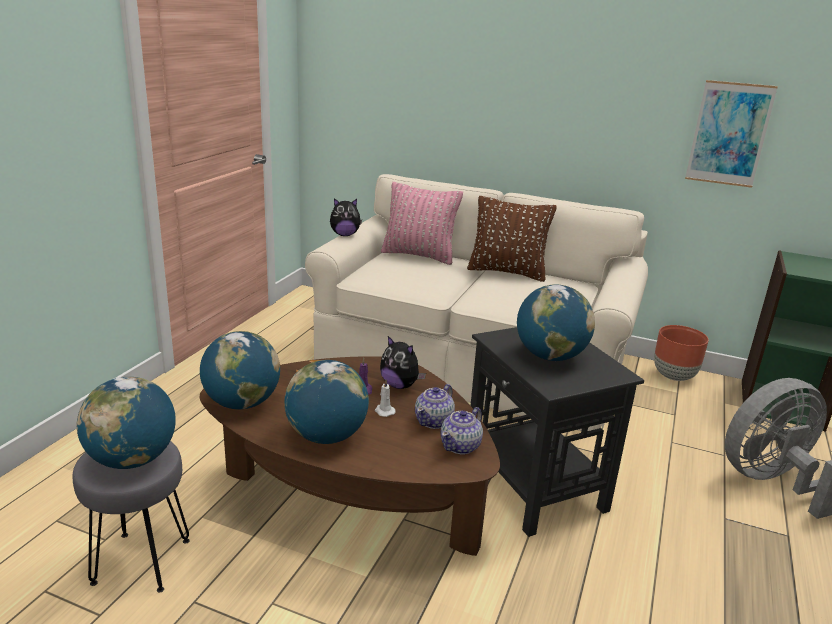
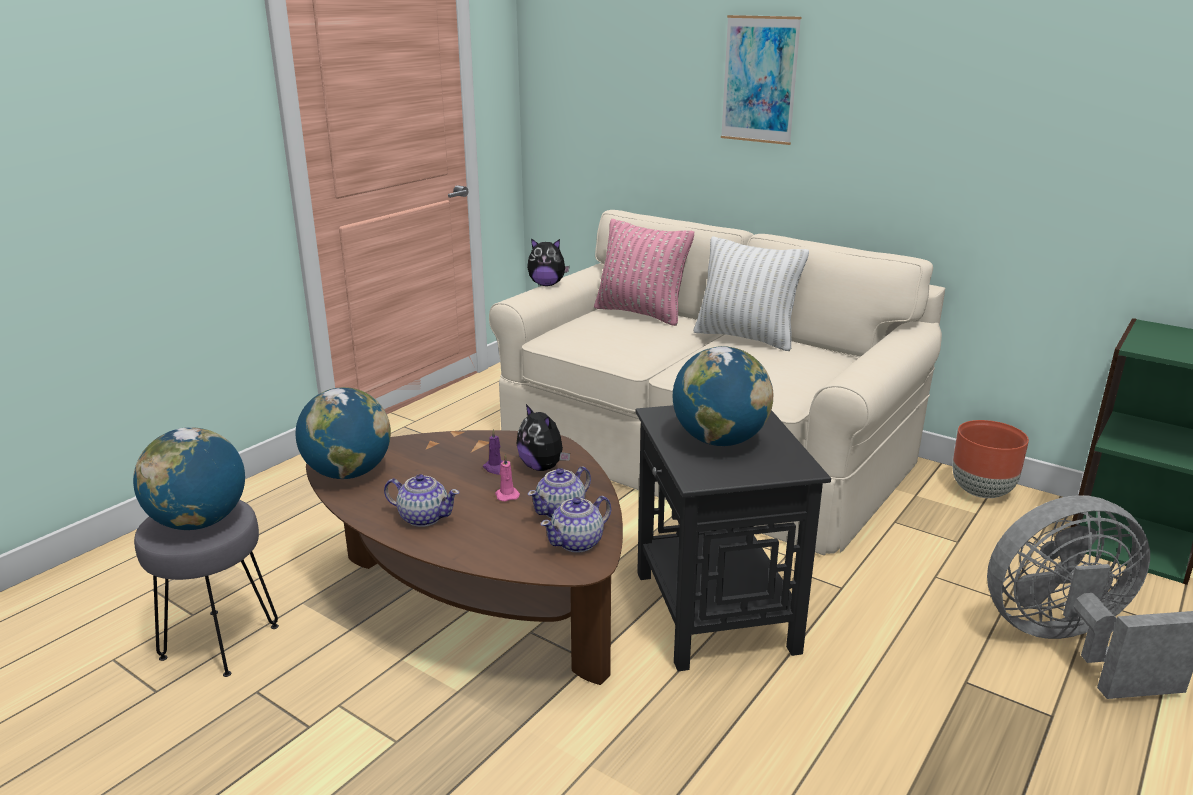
camera: 15 degrees right, 0 degrees up
globe [284,360,369,444] -> teapot [384,474,460,527]
white candle [375,380,396,417] -> pink candle [495,455,520,501]
brown pillow [467,196,557,282] -> white pillow [694,237,809,351]
picture [685,80,778,188] -> picture moved to [721,15,801,145]

